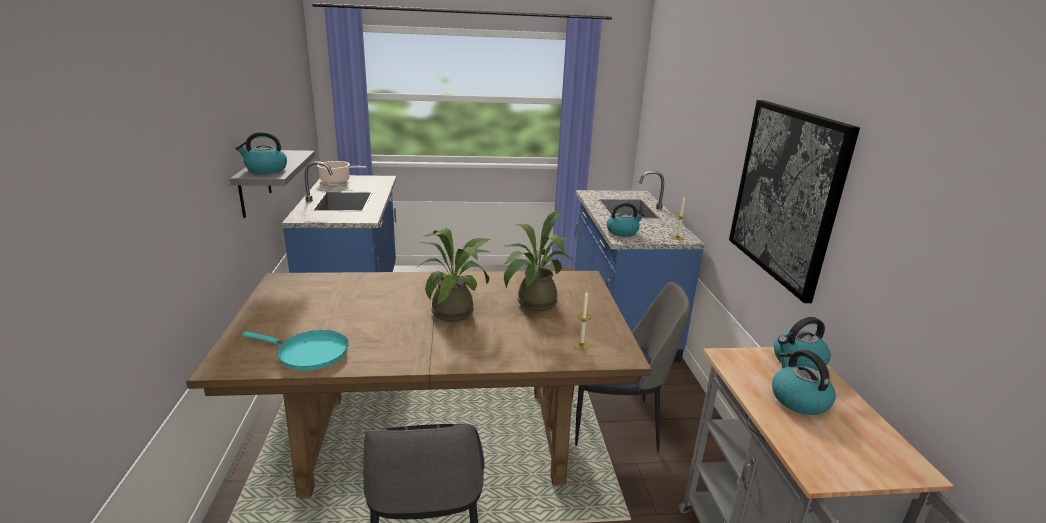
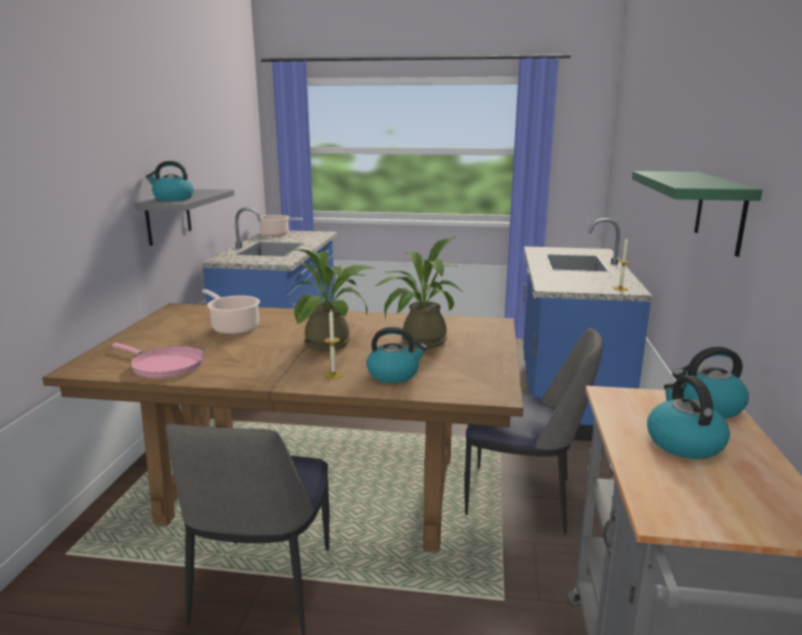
camera: 15 degrees right, 5 degrees down
turquoise frying pan [243,330,349,370] -> pink frying pan [112,343,204,378]
candle [573,291,591,350] -> candle moved to [324,310,343,379]
kettle [607,202,644,237] -> kettle moved to [367,327,427,383]
picture [729,100,860,303] -> green shelf [632,171,763,257]
none -> cooking pot [202,289,260,334]

